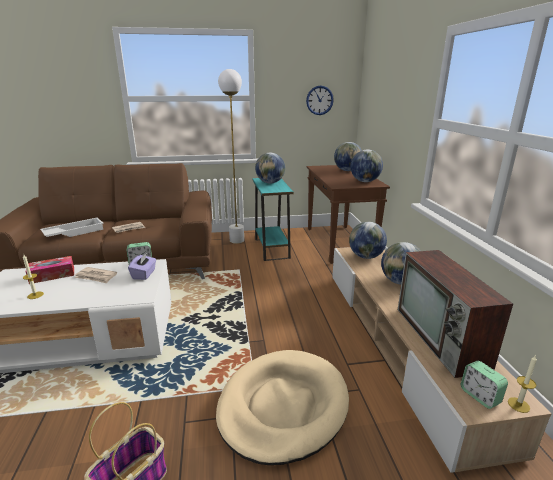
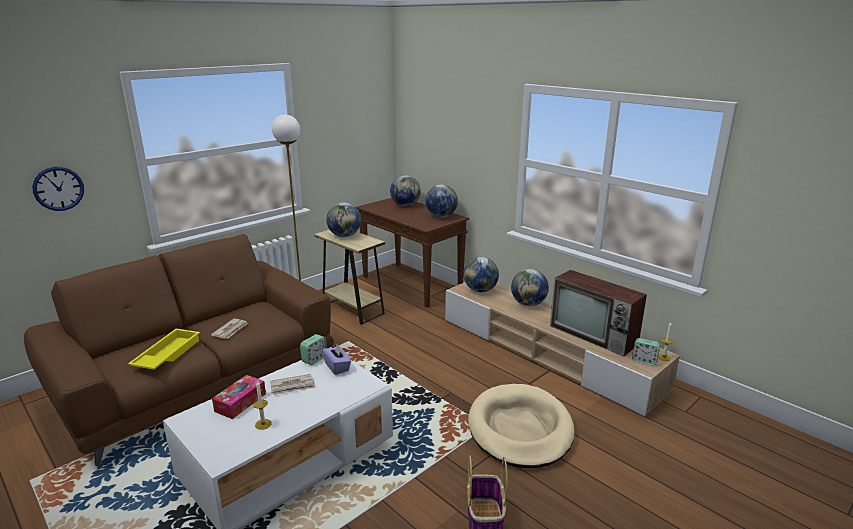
camera: 35 degrees left, 0 degrees up
white tray [40,218,104,237] -> yellow tray [128,329,200,370]
turquoise side table [252,178,294,261] -> beige side table [314,230,385,325]
wall clock [306,85,334,115] -> wall clock moved to [32,167,84,211]

